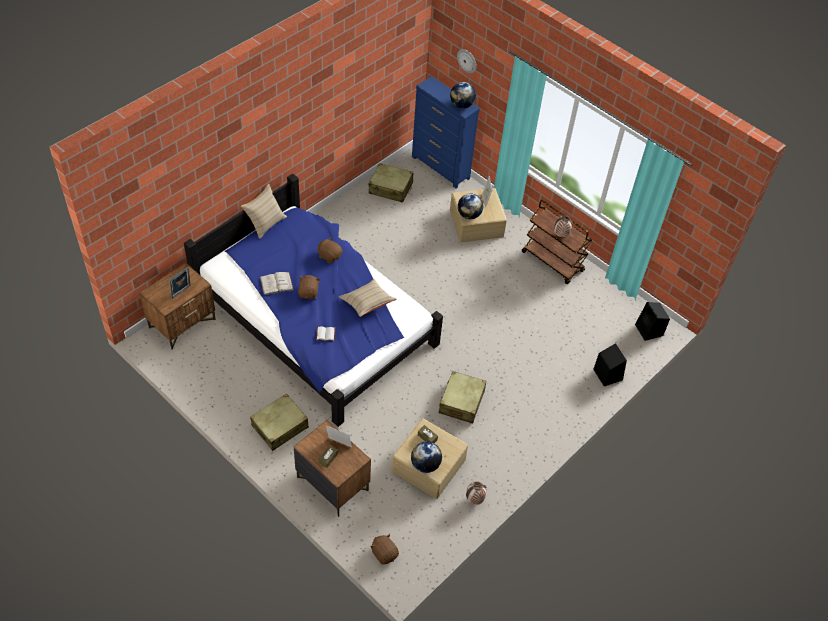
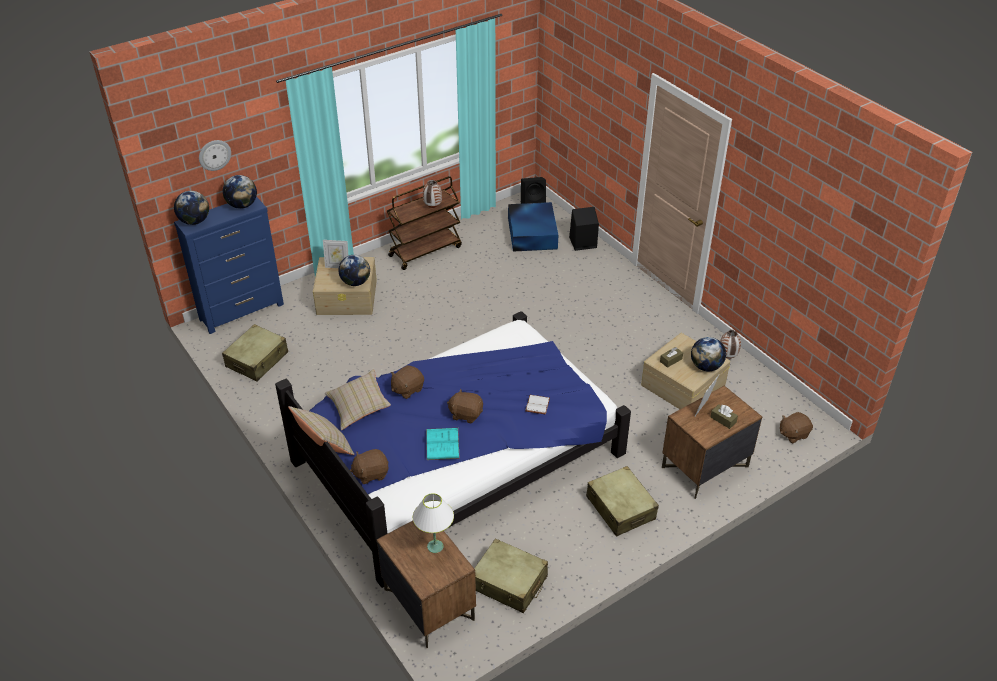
camera: 75 degrees left, 10 degrees down
picture frame [169,267,190,299] -> white table lamp [413,493,454,553]
white book [260,272,294,295] -> turquoise book [426,428,460,460]
beige pillow [339,279,396,317] -> beige pillow moved to [325,369,391,430]
beige suitcase [439,371,486,423] -> beige suitcase moved to [474,539,548,613]
none -> globe [174,191,209,225]
none -> brown plush toy [350,449,389,484]
none -> blue storage box [508,202,558,252]

